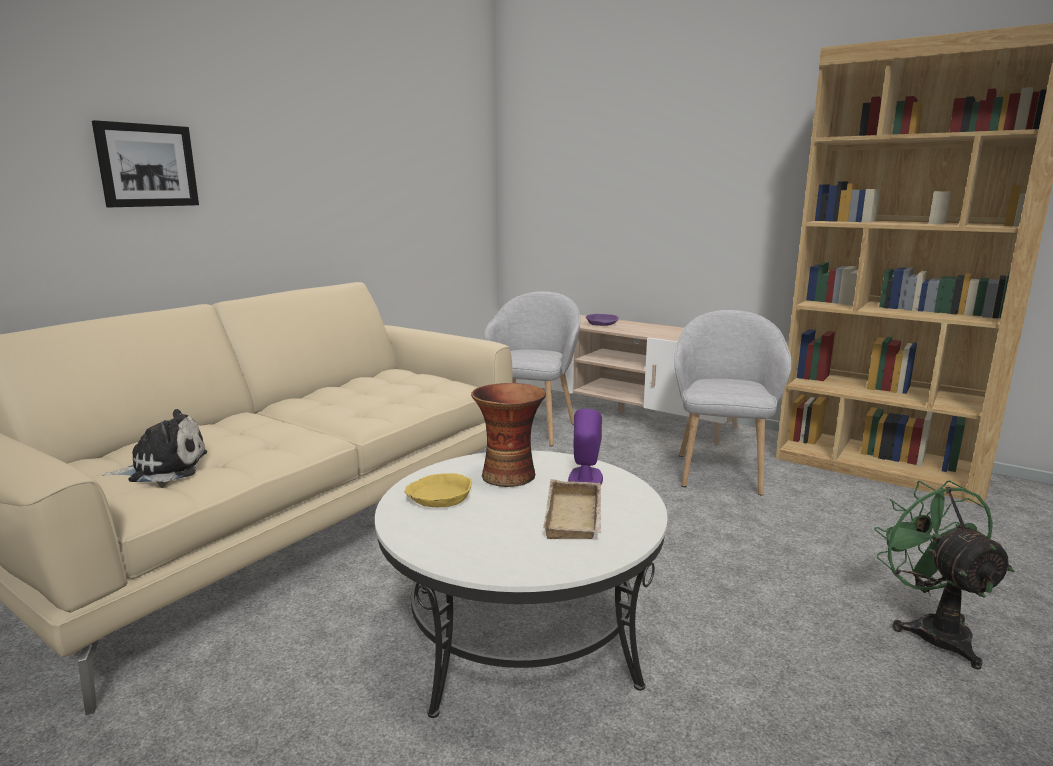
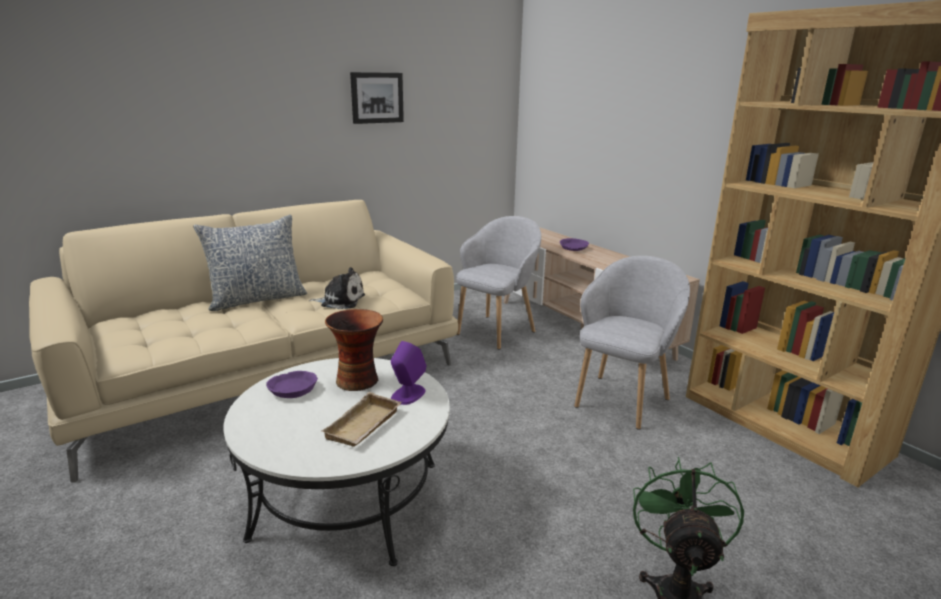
camera: 20 degrees right, 5 degrees up
picture [92,120,199,207] -> picture moved to [350,72,404,124]
plush toy [102,409,207,482] -> plush toy moved to [309,267,365,309]
yellow bowl [404,473,472,507] -> purple bowl [266,371,318,398]
none -> pillow [193,215,307,311]

